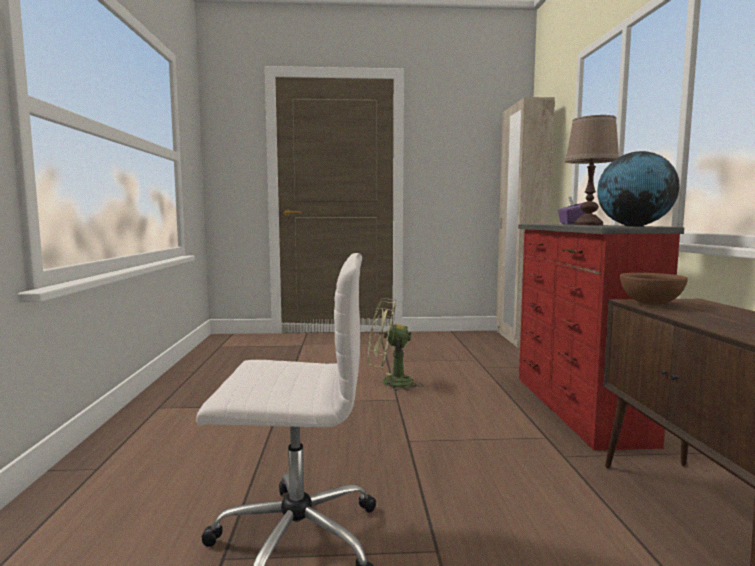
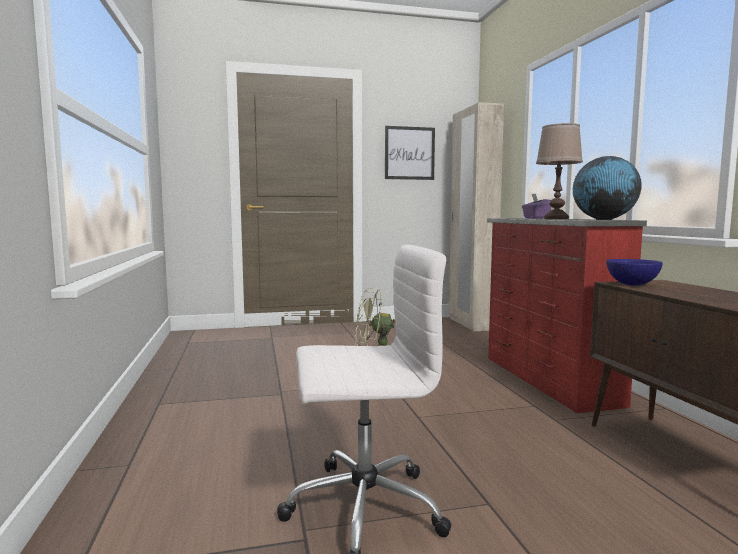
camera: 10 degrees left, 0 degrees up
brown bowl [620,273,688,305] -> blue bowl [606,259,663,286]
none -> picture [385,126,435,180]

